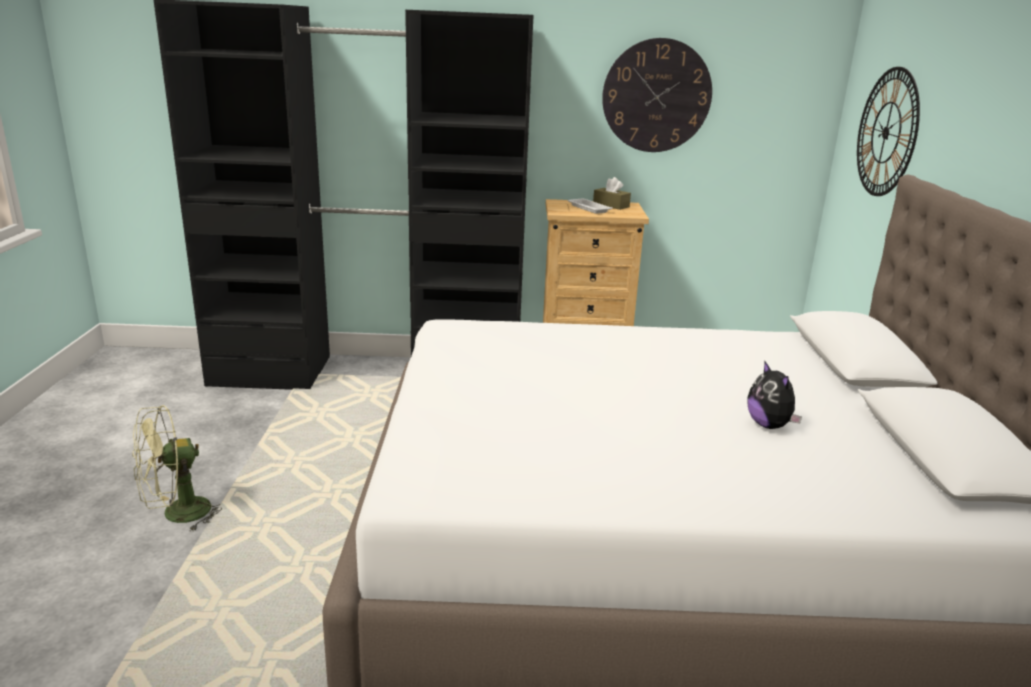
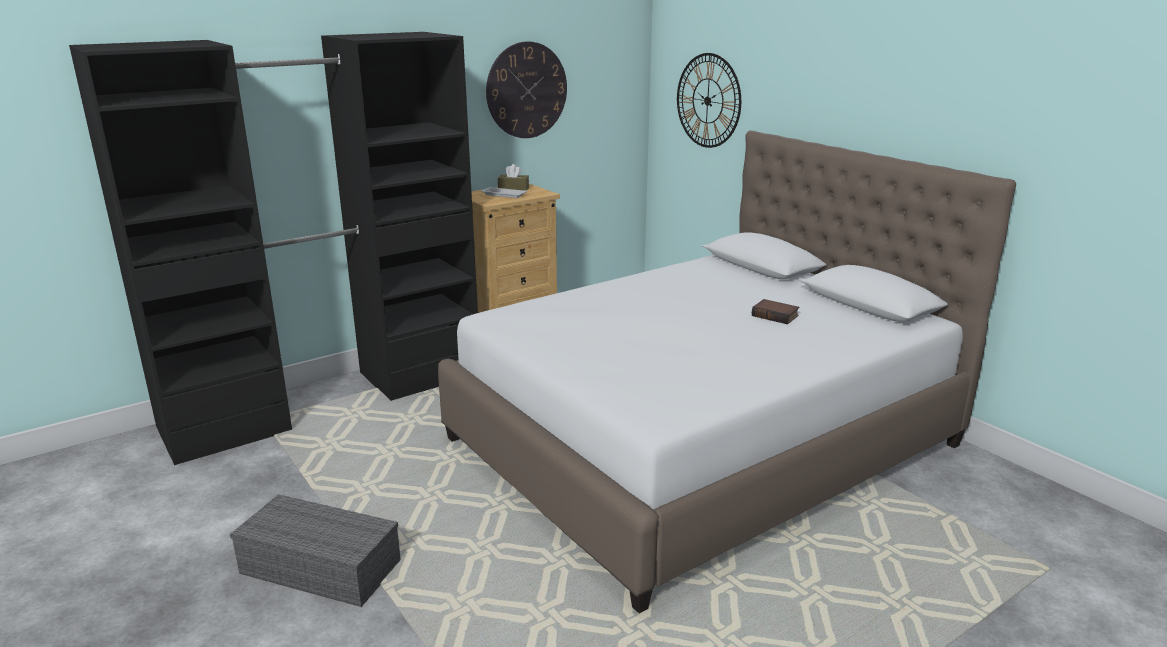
camera: 35 degrees left, 0 degrees up
green fan [132,405,222,531] -> grey storage box [230,494,401,607]
plush toy [747,360,802,429] -> book [752,299,799,324]

